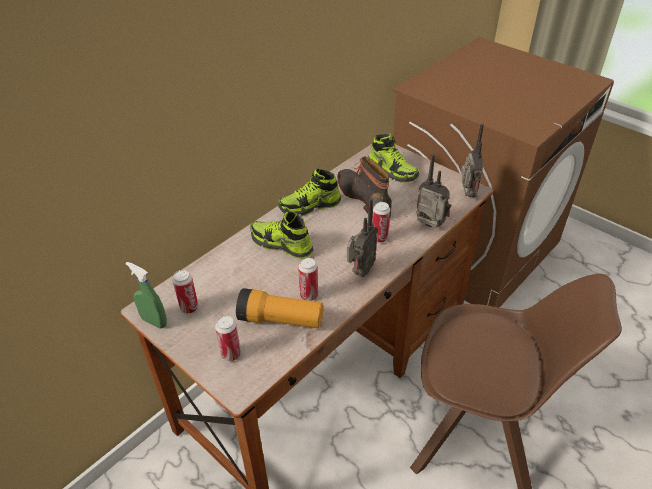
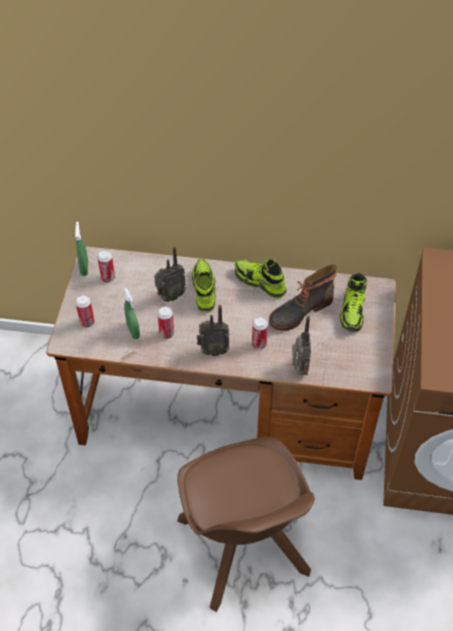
camera: 55 degrees right, 10 degrees up
flashlight [236,288,323,328] -> green spray bottle [124,288,140,339]
boot [337,156,392,219] -> boot turned 150 degrees counterclockwise [269,264,337,331]
radio [461,124,484,197] -> radio moved to [154,246,186,302]

